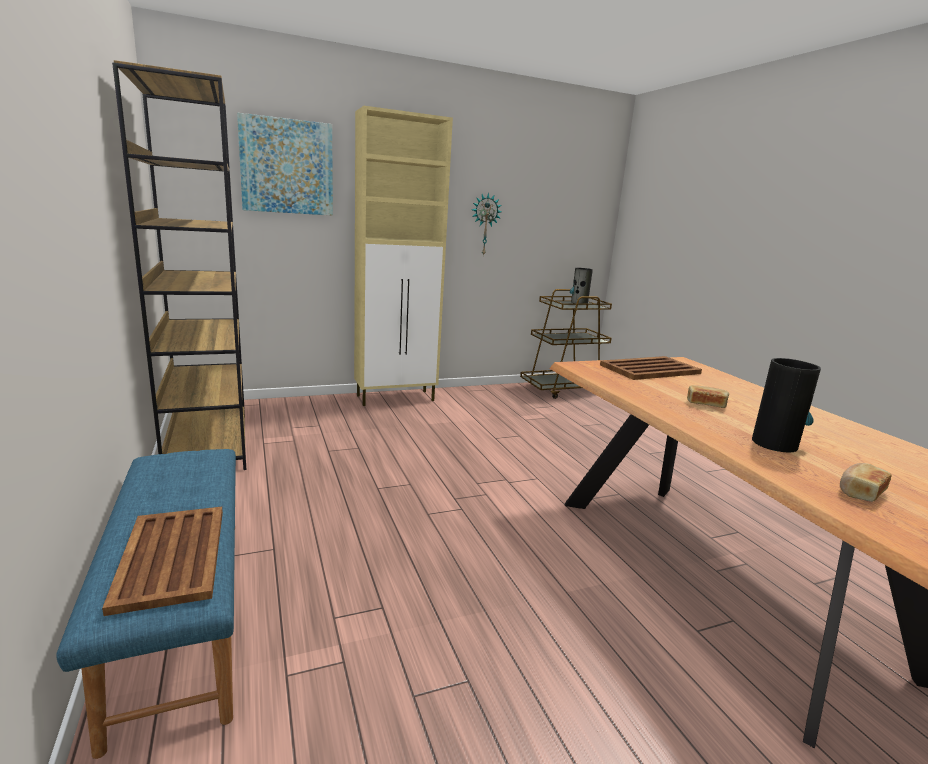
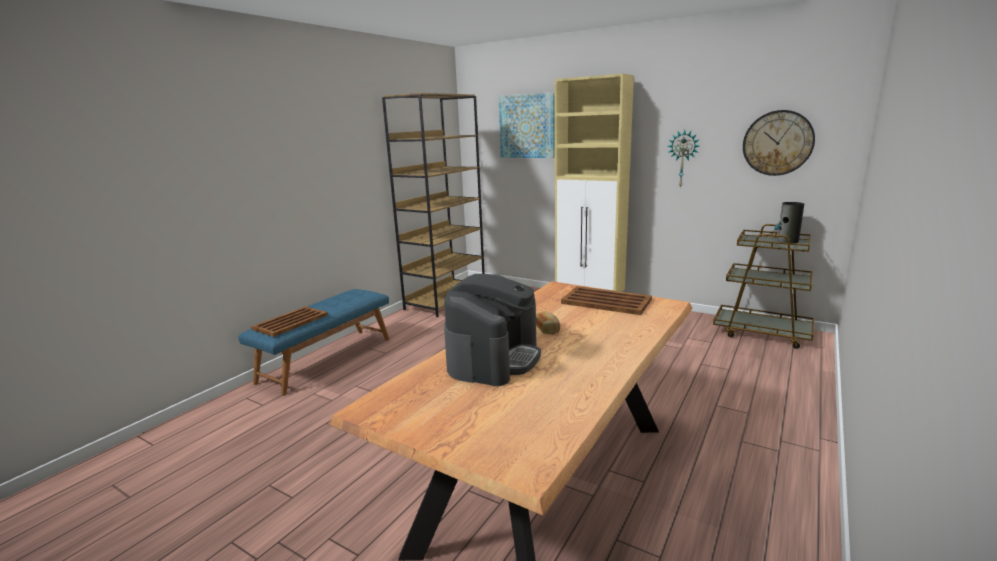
camera: 55 degrees right, 0 degrees up
vase [752,358,821,452] -> coffee machine [444,274,541,386]
bread [840,463,892,502] -> none
none -> wall clock [743,110,815,176]

